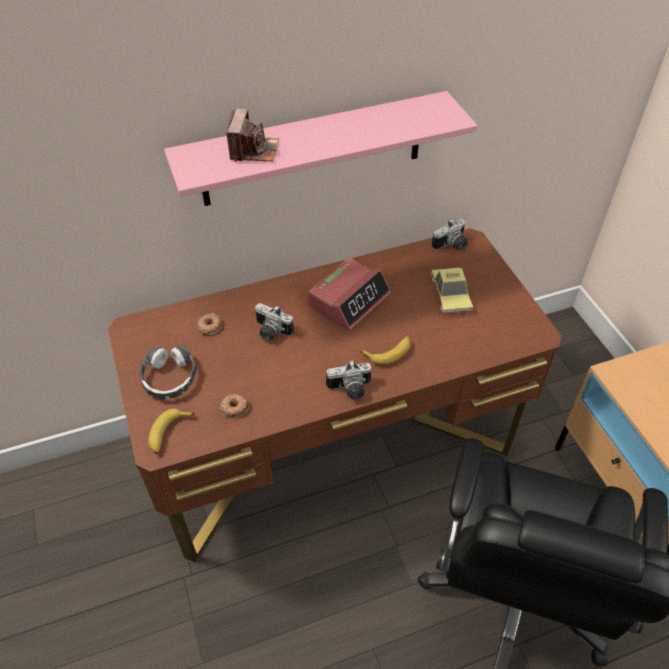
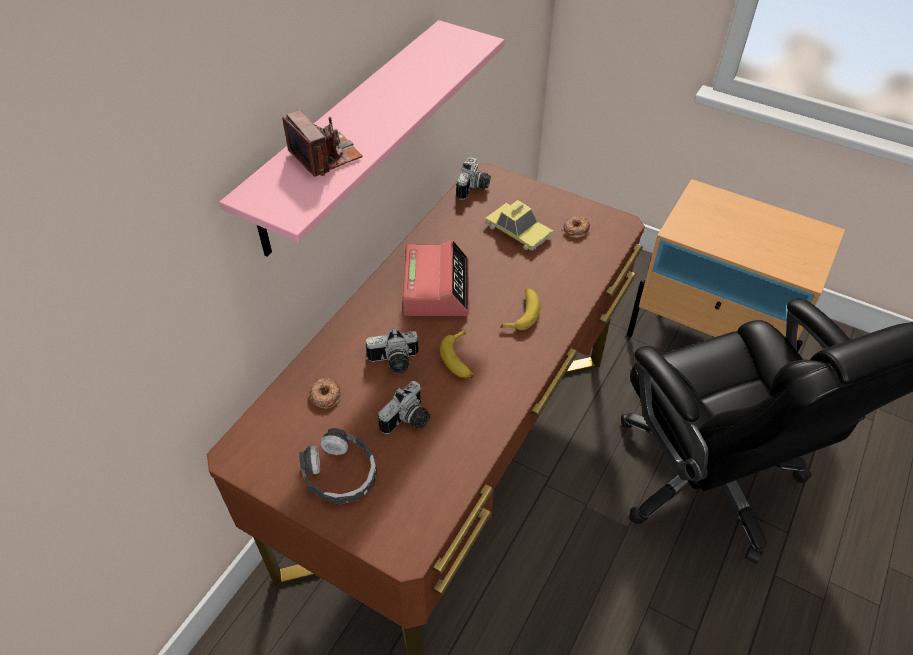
camera: 40 degrees left, 0 degrees up
banana [148,409,194,454] -> banana moved to [440,330,474,378]
donut [219,394,249,418] -> donut moved to [563,216,590,238]
camera [326,360,371,400] -> camera moved to [378,381,430,434]

